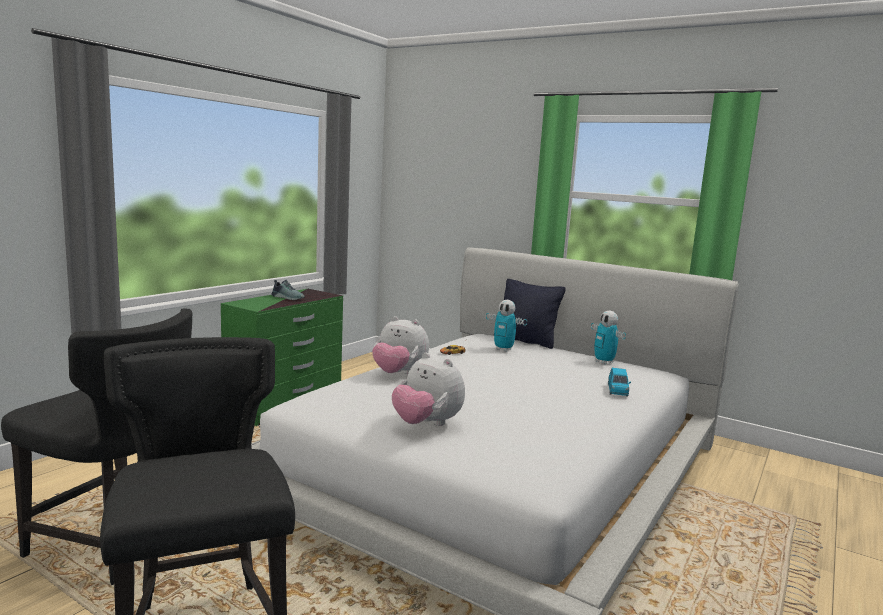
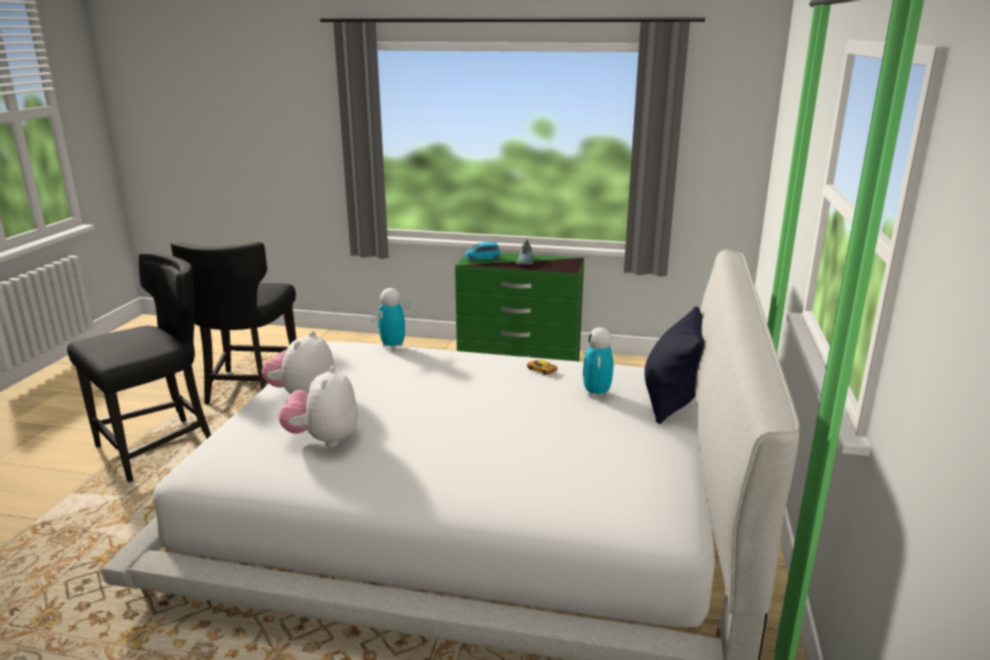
camera: 70 degrees right, 10 degrees up
plush toy [372,316,429,374] -> plush toy moved to [279,366,358,447]
toy robot [591,311,626,364] -> toy robot moved to [371,288,410,350]
blue toy car [608,368,631,397] -> blue toy car moved to [466,242,501,262]

